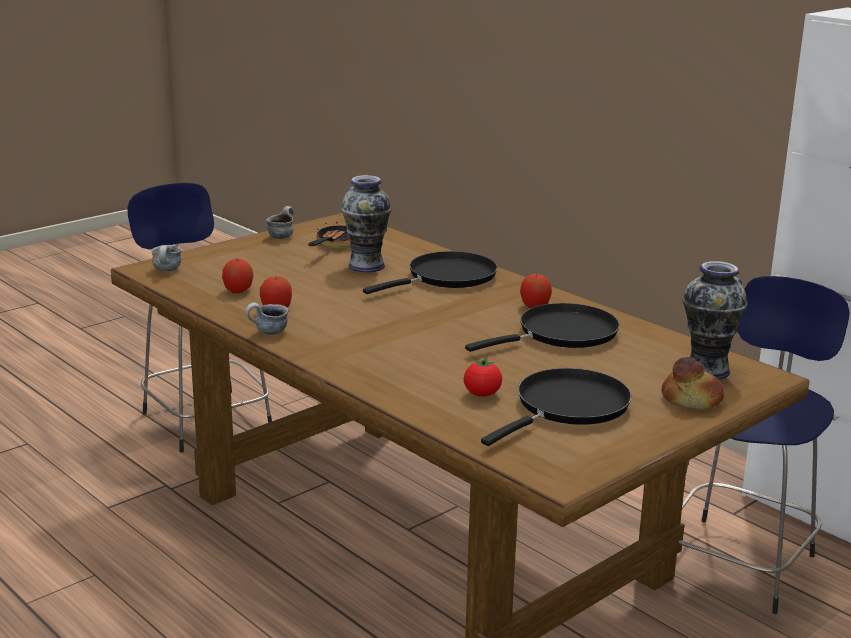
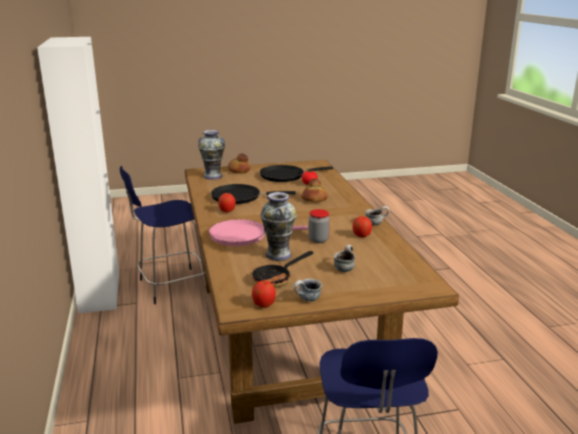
camera: 150 degrees left, 0 degrees up
mug [151,245,182,271] -> mug moved to [334,245,355,272]
apple [222,259,253,293] -> apple moved to [252,280,276,308]
black frying pan [363,251,497,294] -> pink frying pan [209,219,308,246]
none -> bread [301,179,327,202]
none -> jar [308,209,330,243]

